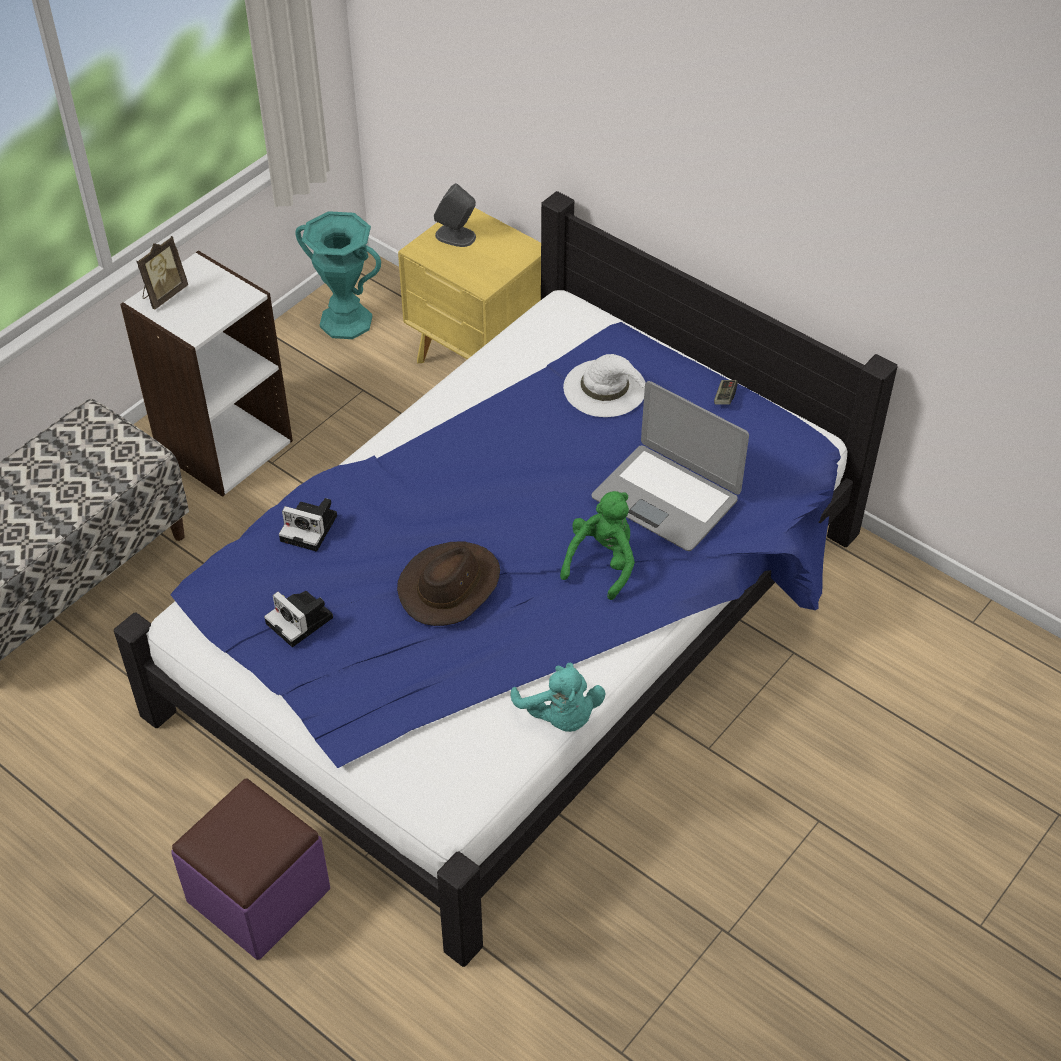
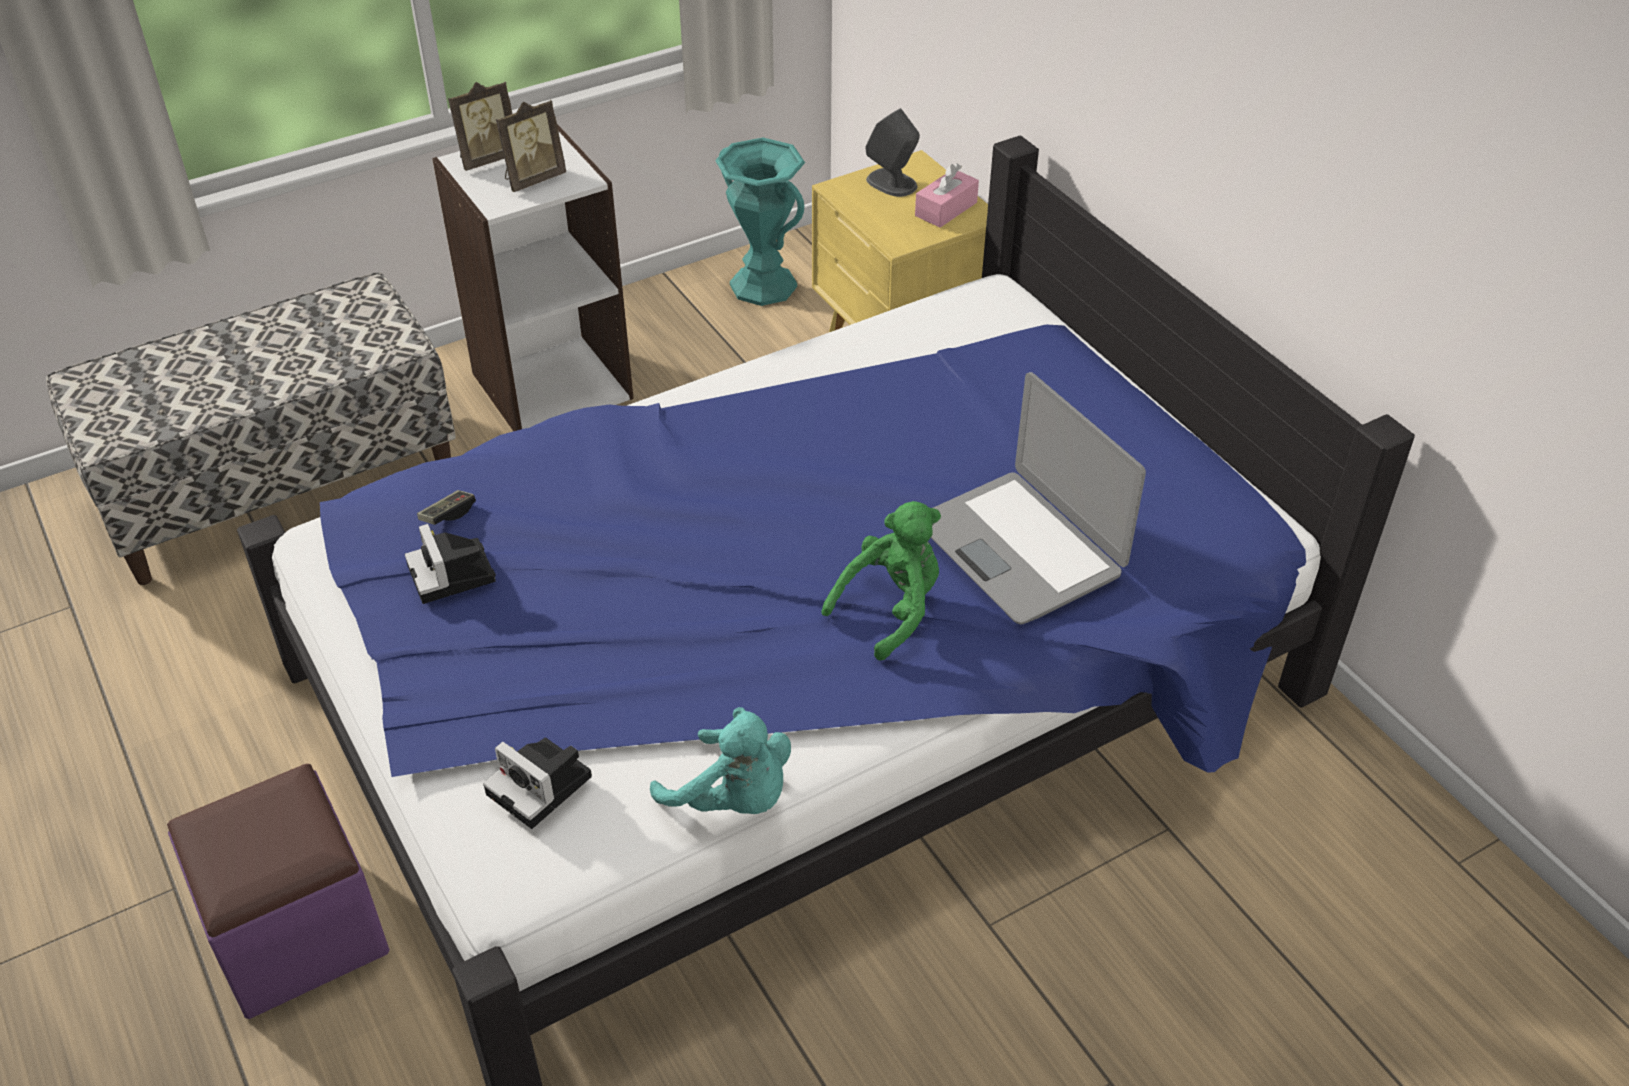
camera: 20 degrees right, 5 degrees down
camera [279,498,337,552] -> camera moved to [483,738,592,829]
brown hat [397,542,500,626] -> none
turquoise plush toy [510,663,605,732] -> turquoise plush toy turned 45 degrees counterclockwise [650,707,791,814]
white hat [563,354,646,417] -> none
game controller [714,380,738,404] -> game controller moved to [417,490,476,525]
none -> picture frame [496,100,566,192]
none -> pink tissue box [915,163,979,228]

